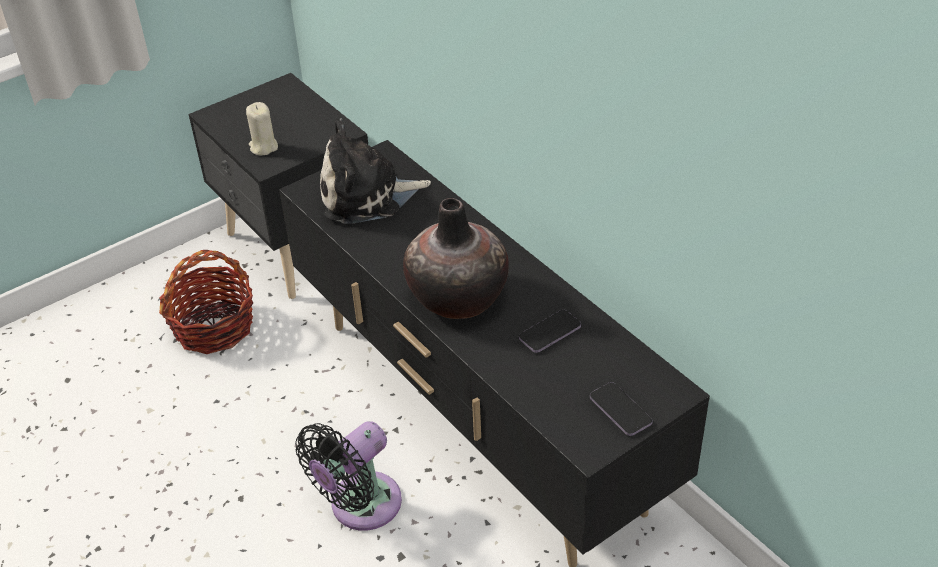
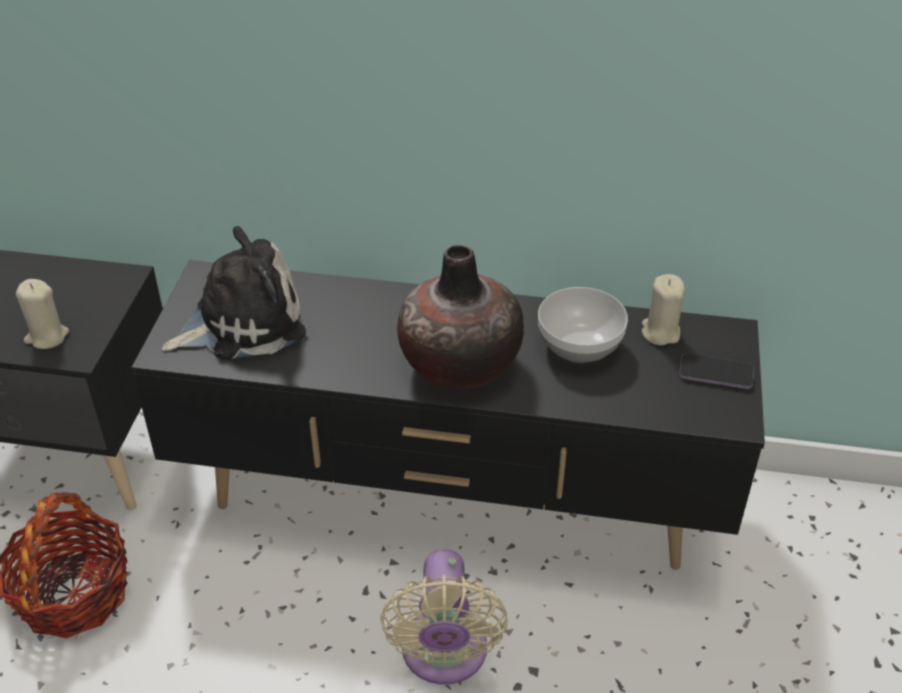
camera: 45 degrees left, 0 degrees up
black fan [295,421,402,531] -> beige fan [380,549,508,685]
plush toy [320,118,431,224] -> plush toy turned 150 degrees counterclockwise [162,226,306,360]
phone [519,310,581,353] -> bowl [538,287,628,363]
none -> beige candle [642,274,685,345]

